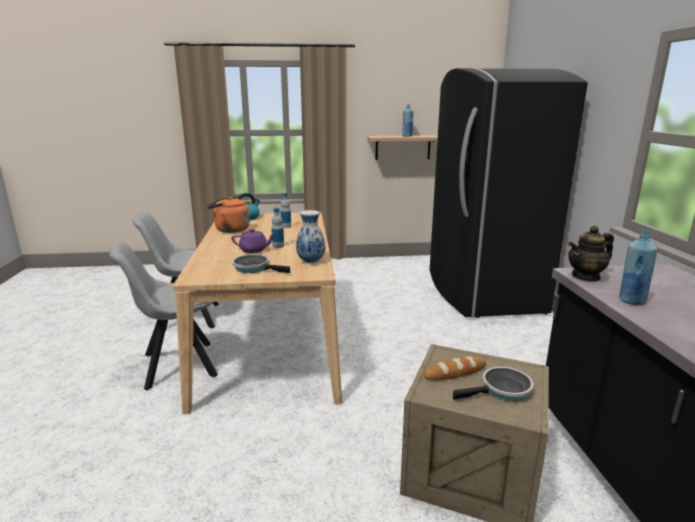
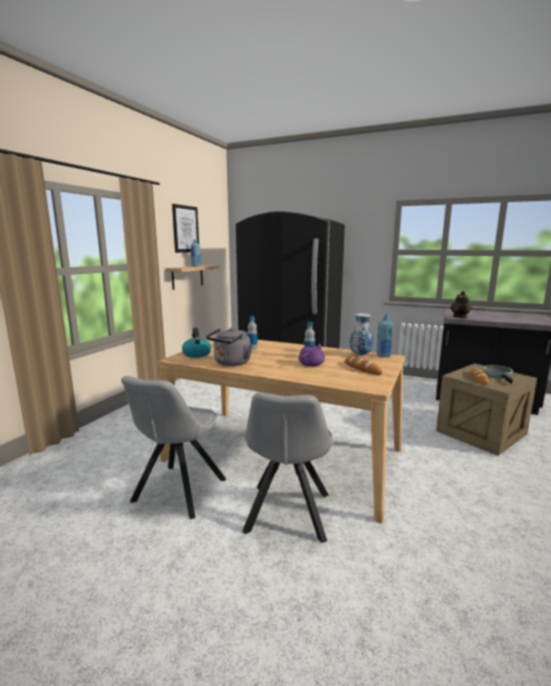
camera: 60 degrees left, 5 degrees down
orange kettle [207,196,250,233] -> grey kettle [206,328,253,366]
frying pan [232,254,290,273] -> bread [344,357,382,375]
blue bottle [619,231,657,305] -> blue bottle moved to [377,315,393,357]
none -> picture [172,204,199,253]

